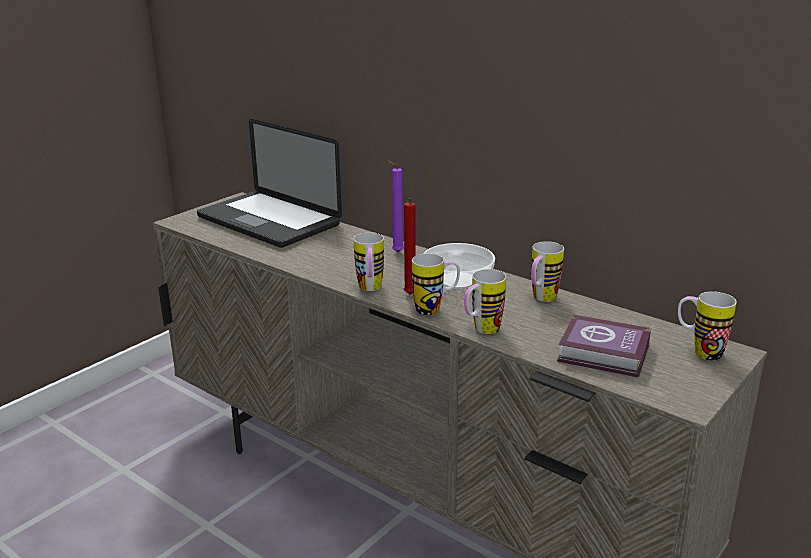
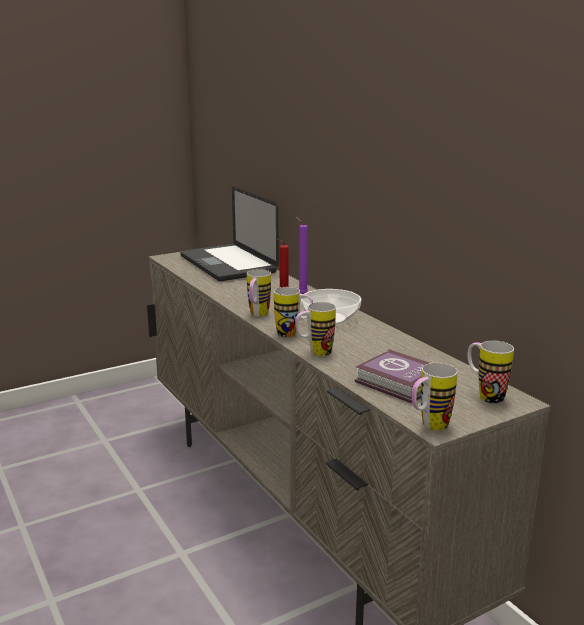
camera: 20 degrees right, 5 degrees down
mug [531,241,564,302] -> mug moved to [412,363,458,430]

